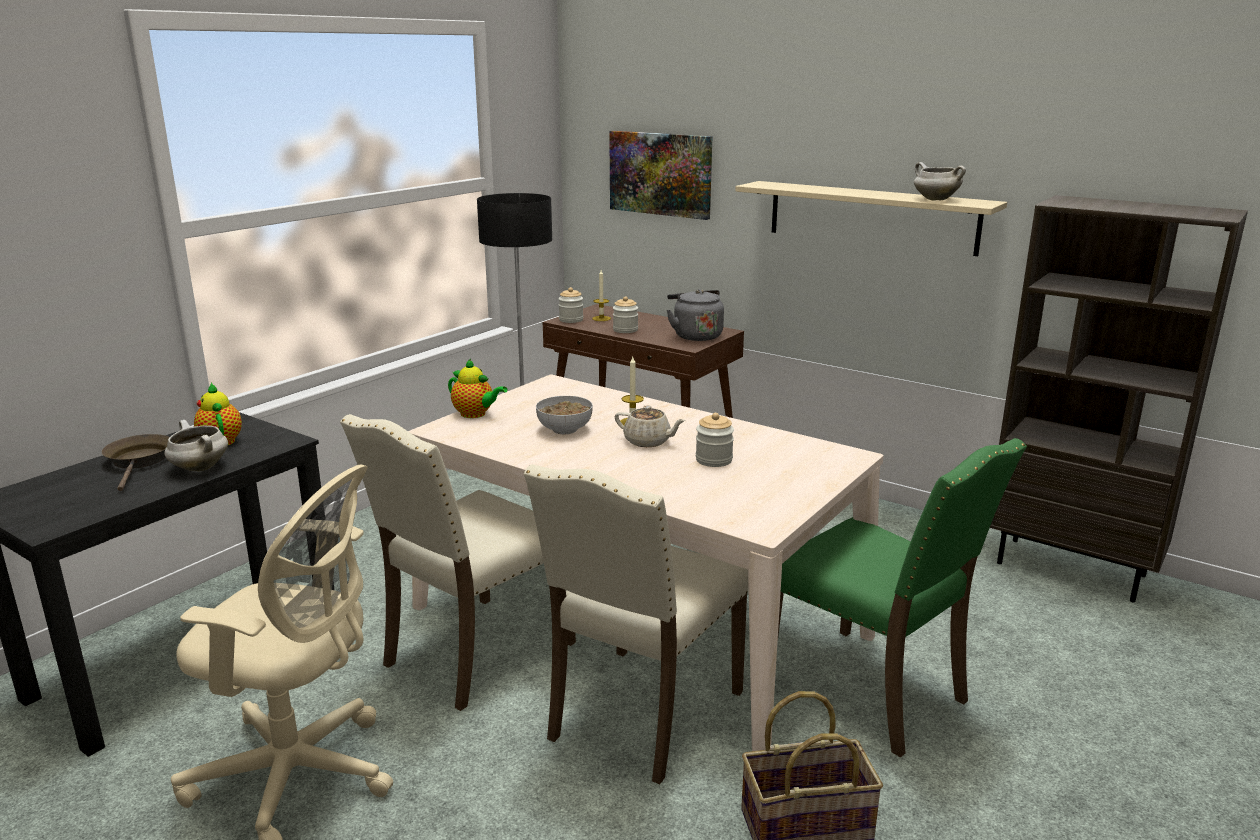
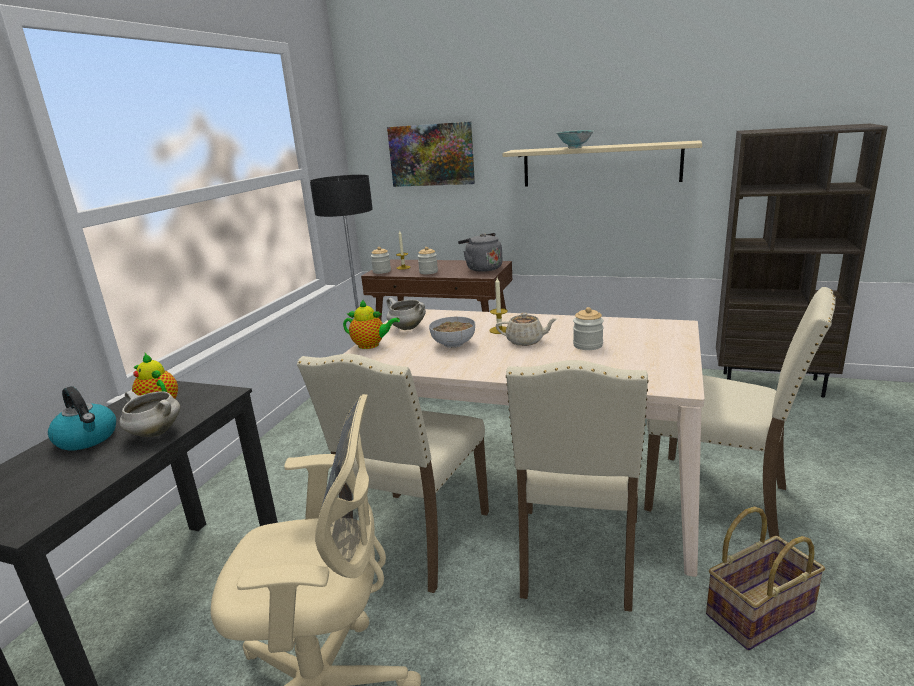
camera: 15 degrees left, 0 degrees up
brown frying pan [102,434,170,491] -> kettle [48,386,116,451]
green chair [777,438,1027,757] -> beige chair [644,287,836,538]
white cooking pot [914,162,966,200] -> white cooking pot moved to [387,298,426,330]
none -> bowl [557,130,594,149]

